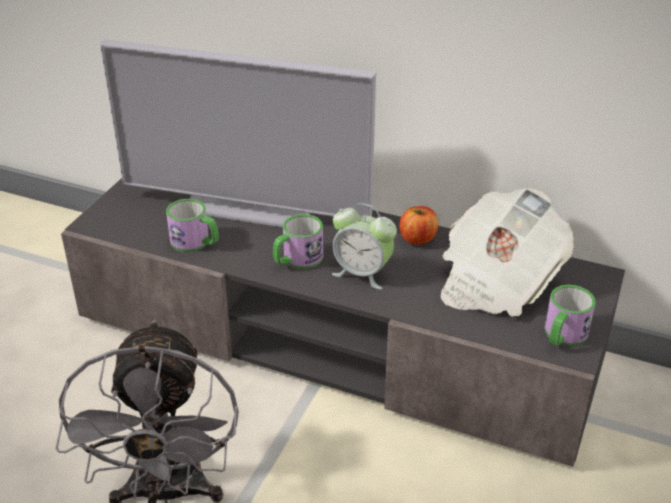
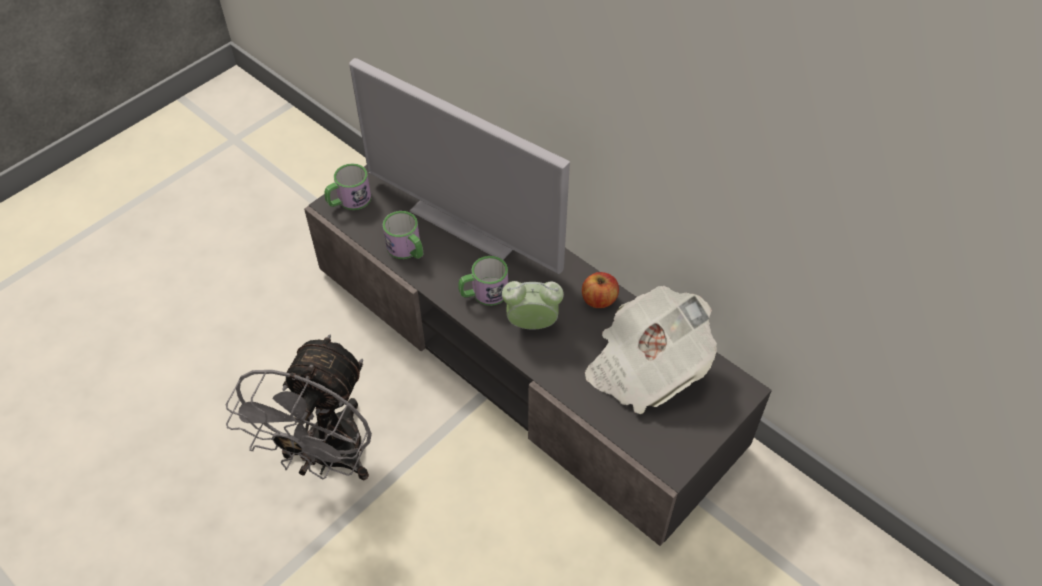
camera: 20 degrees right, 15 degrees up
alarm clock [332,203,397,289] -> alarm clock turned 135 degrees clockwise [502,281,564,329]
mug [545,285,596,346] -> mug moved to [325,163,371,210]

